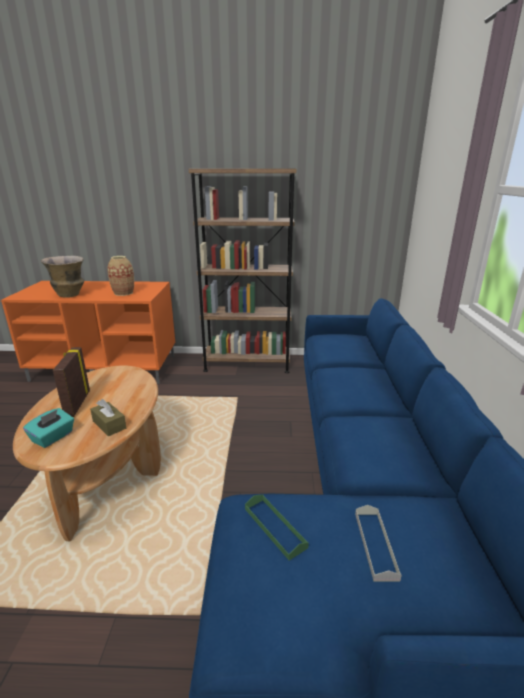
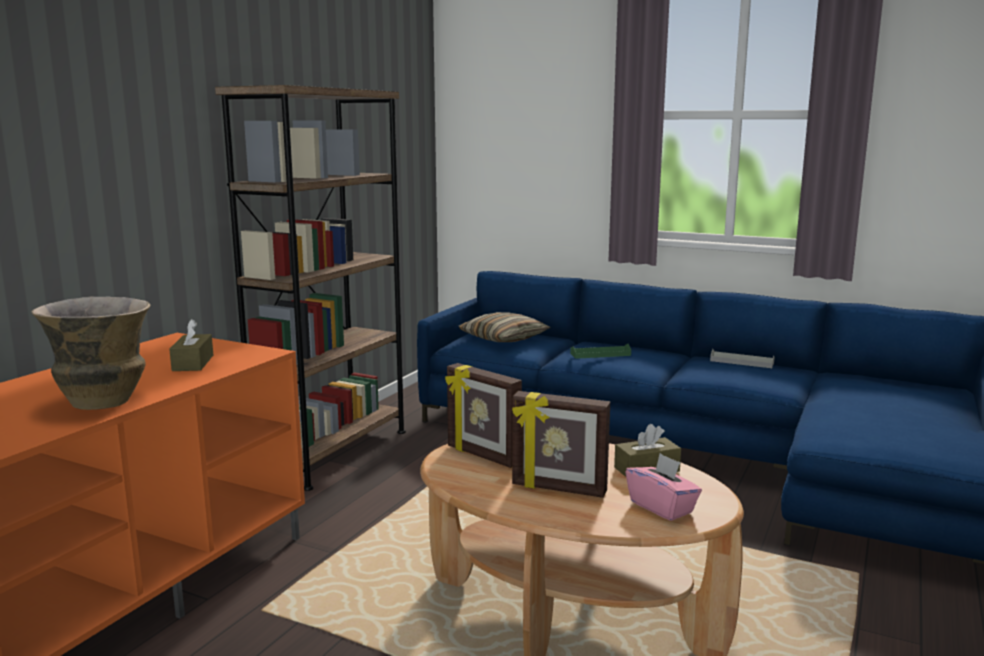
camera: 65 degrees left, 10 degrees down
turquoise tissue box [23,408,74,448] -> pink tissue box [626,453,702,521]
vase [107,256,134,296] -> brown tissue box [169,319,213,371]
green tray [245,495,309,561] -> green tray moved to [570,344,631,359]
grey tray [355,505,402,582] -> grey tray moved to [710,349,775,368]
none -> picture frame [445,363,522,468]
none -> pillow [459,312,551,342]

